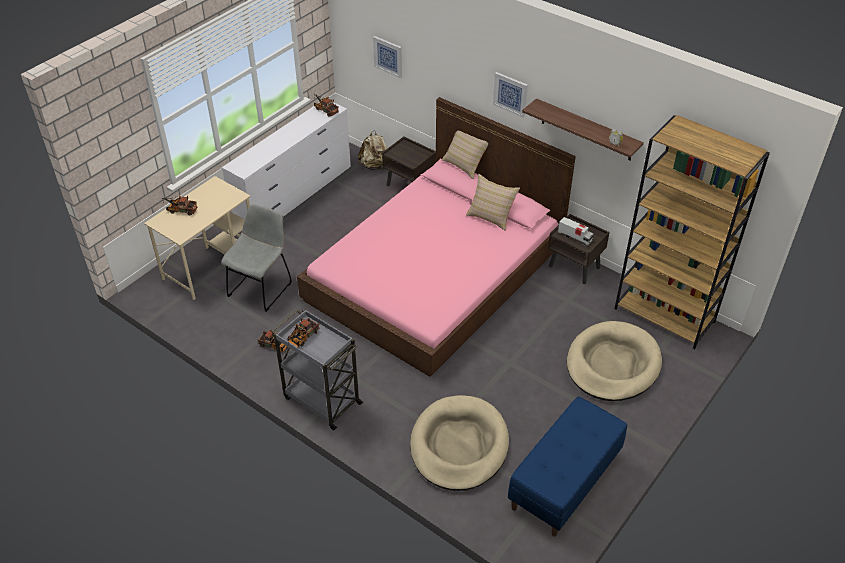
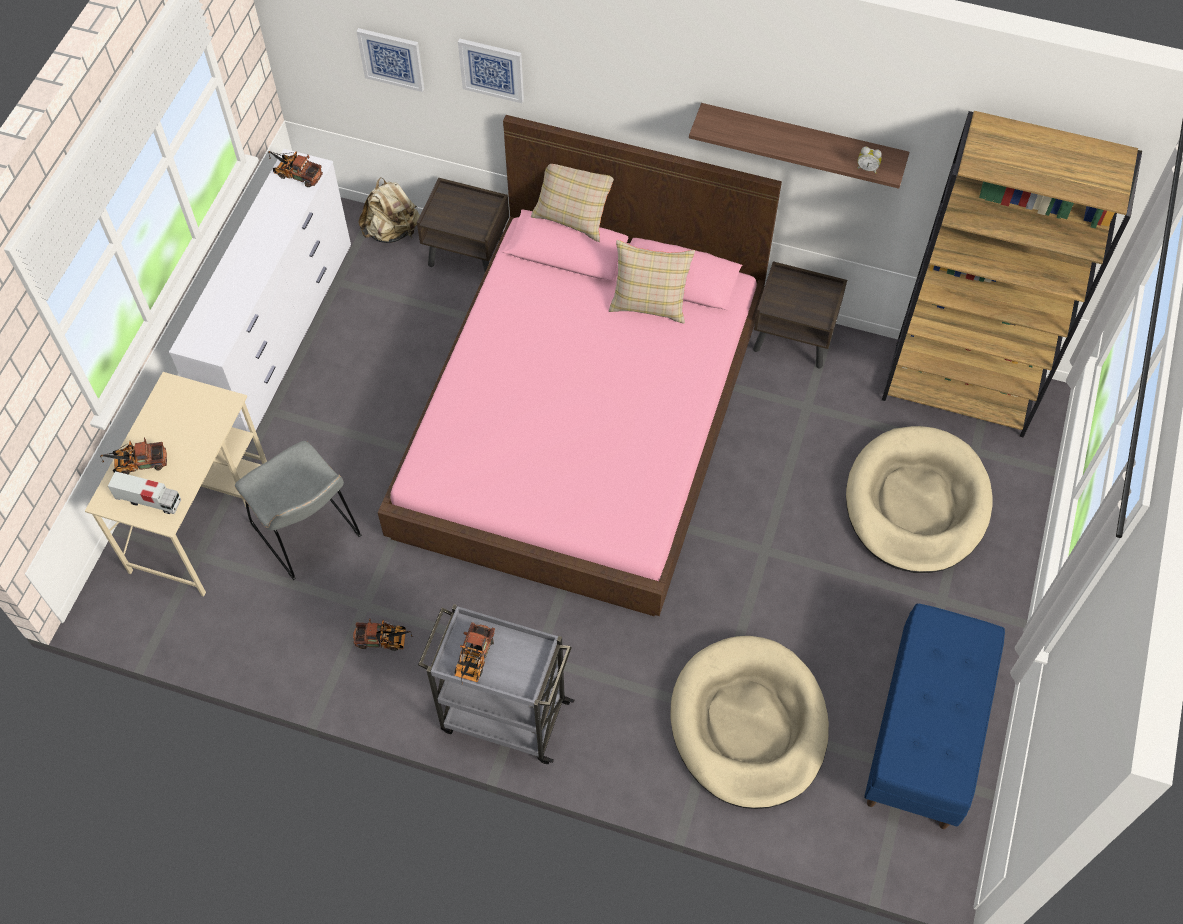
camera: 20 degrees left, 15 degrees up
grey chair [221,204,292,312] -> grey chair turned 135 degrees clockwise [235,441,361,580]
picture [493,72,528,118] -> picture moved to [458,39,524,103]
toy truck [558,217,594,245] -> toy truck moved to [108,471,182,514]

